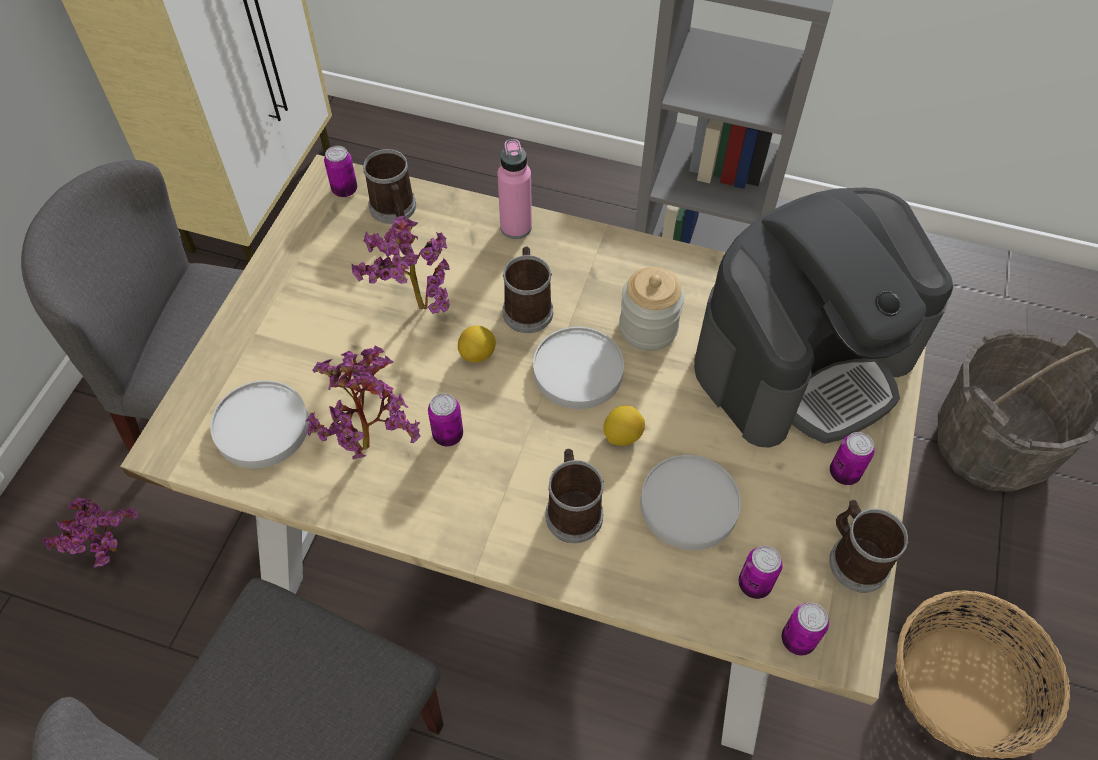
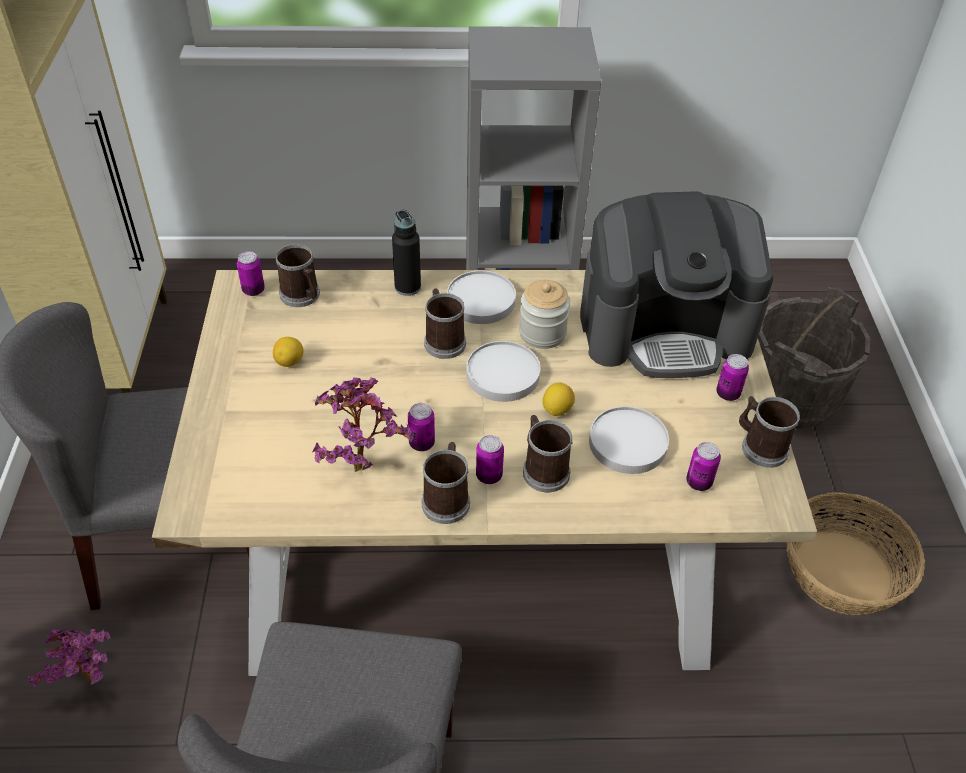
camera: 20 degrees left, 10 degrees down
white plate [210,380,309,468] -> white plate moved to [447,270,516,324]
potted plant [352,216,450,314] -> none
lemon [458,326,496,362] -> lemon moved to [273,337,303,367]
pink bottle [497,139,532,239] -> black bottle [392,210,421,296]
coffee machine [694,188,953,448] -> coffee machine turned 45 degrees clockwise [580,191,773,378]
can [782,603,829,656] -> can moved to [476,435,504,484]
none -> mug [422,442,470,524]

